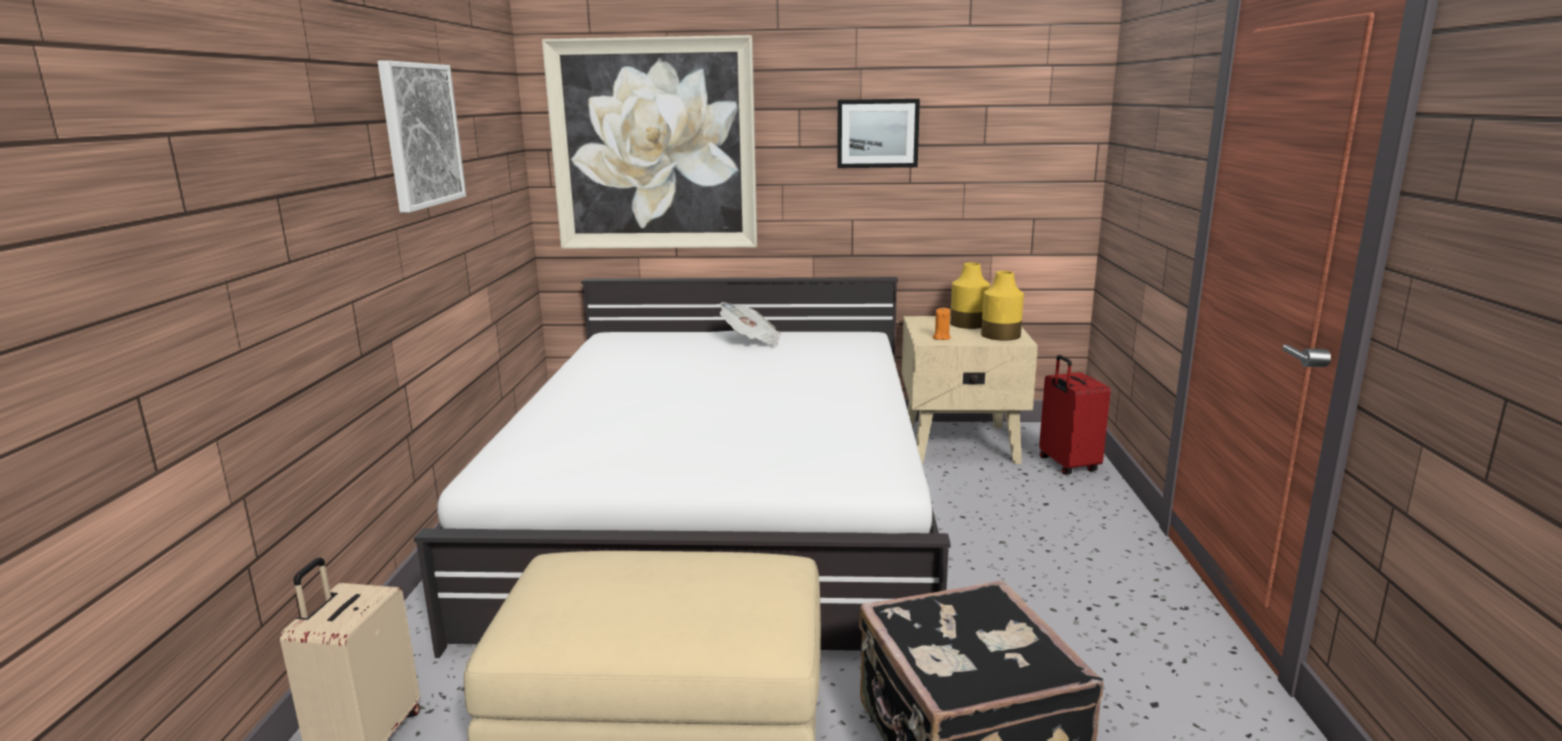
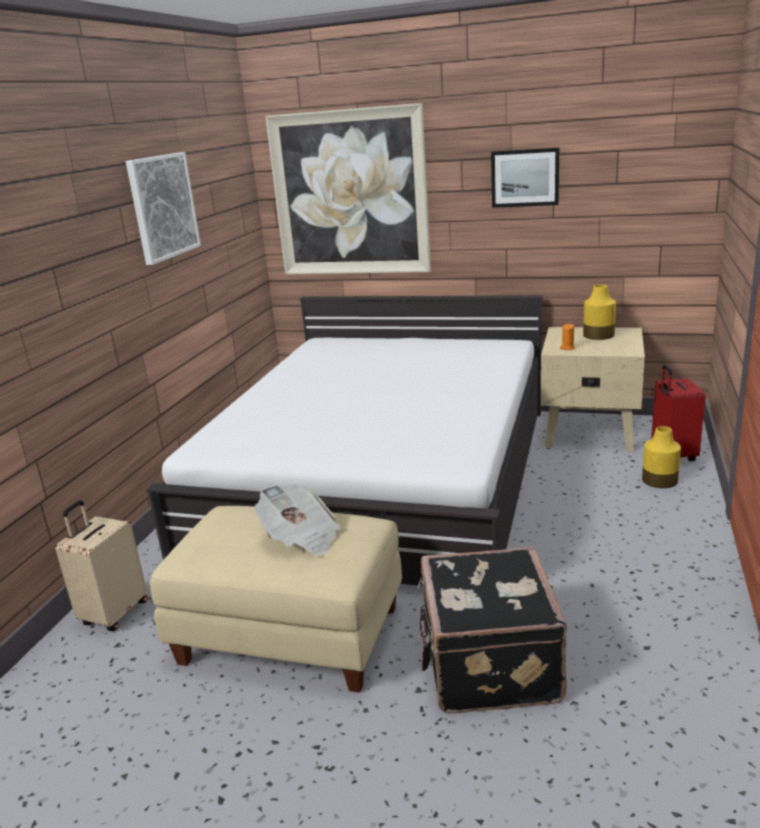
camera: 15 degrees right, 5 degrees up
newspaper [720,302,781,346] -> newspaper moved to [254,485,341,556]
yellow vase [981,271,1024,340] -> yellow vase moved to [642,426,681,488]

